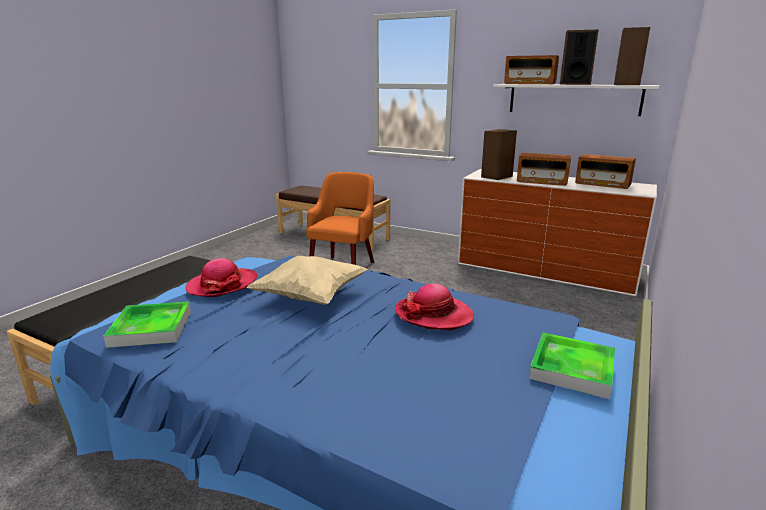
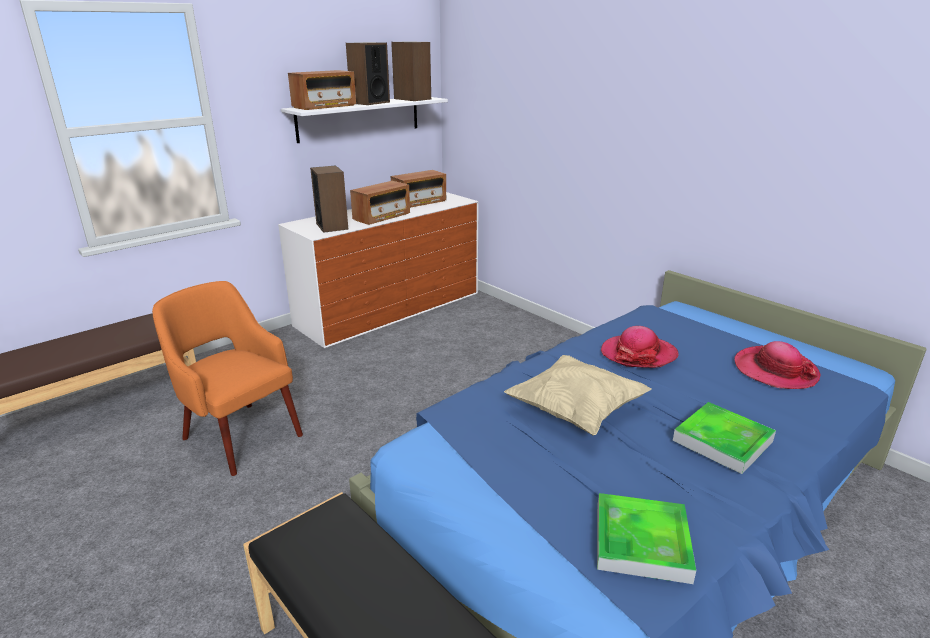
camera: 70 degrees left, 5 degrees up
hat [186,258,258,297] -> hat moved to [734,341,820,389]
tray [529,332,615,399] -> tray moved to [673,402,776,474]

